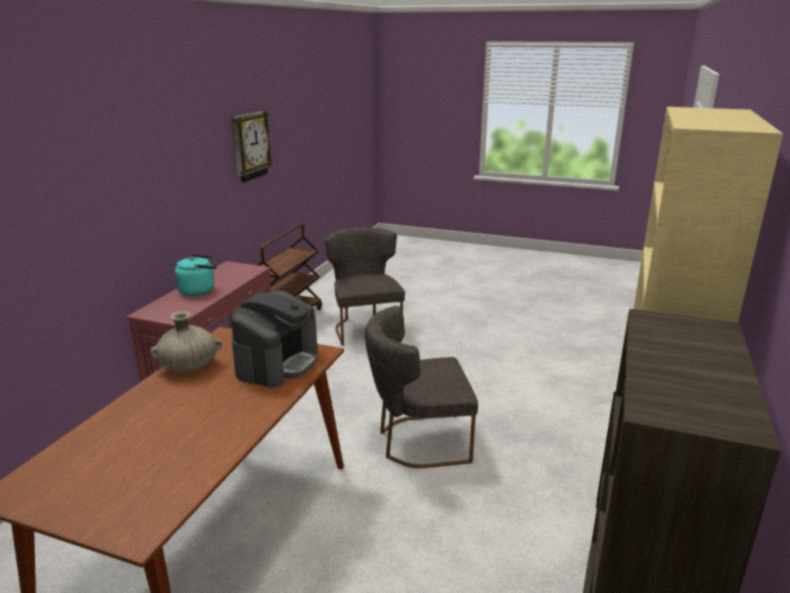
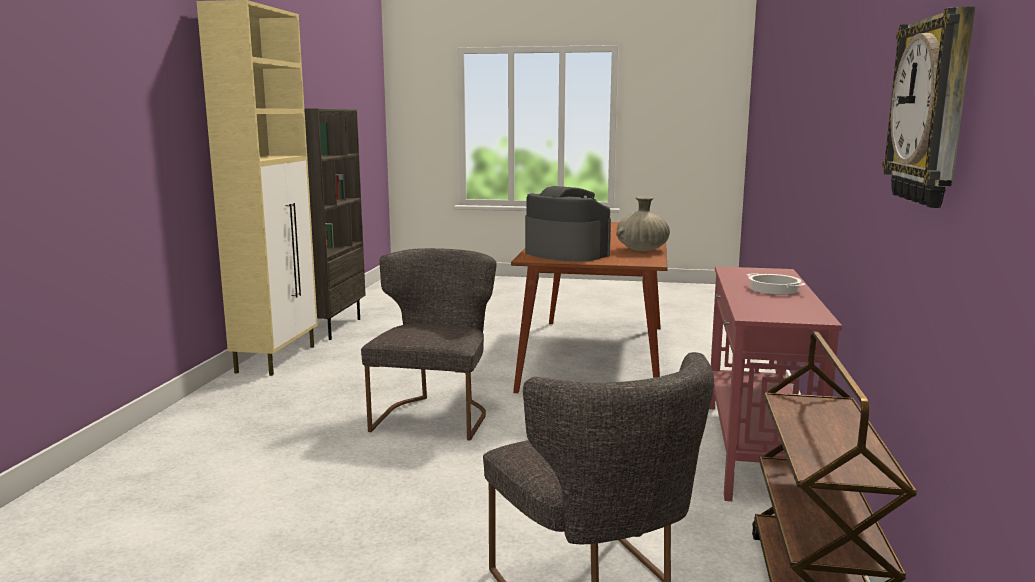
camera: 170 degrees right, 10 degrees down
turquoise kettle [175,254,217,295] -> cooking pot [747,273,805,295]
coffee machine [231,291,318,388] -> coffee machine turned 120 degrees clockwise [525,186,611,261]
grey chair [365,306,478,468] -> grey chair turned 60 degrees counterclockwise [361,248,497,440]

